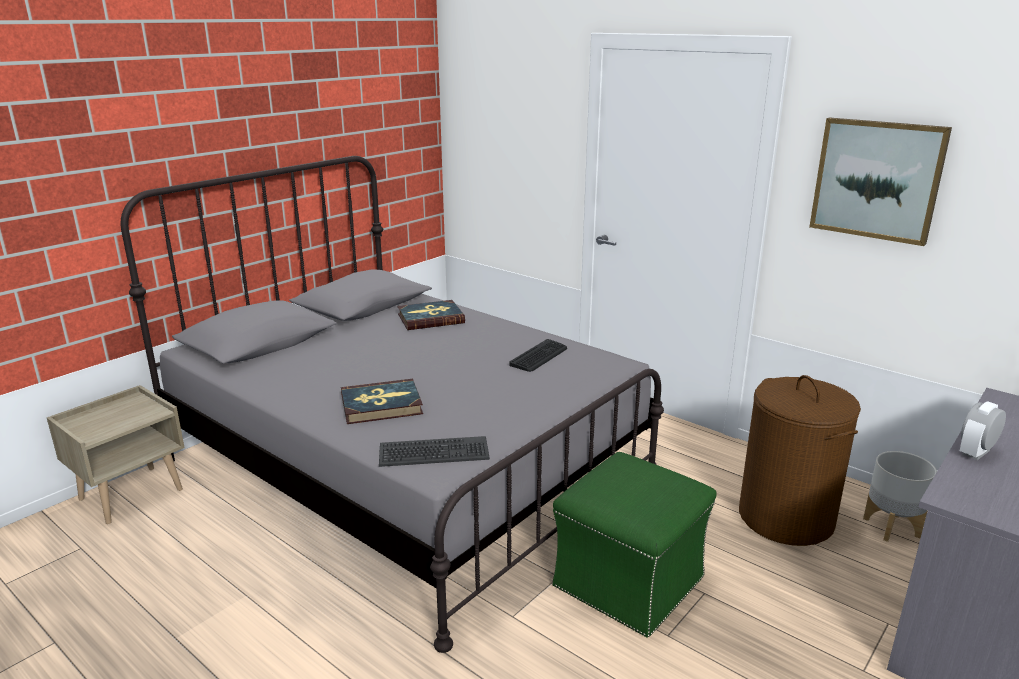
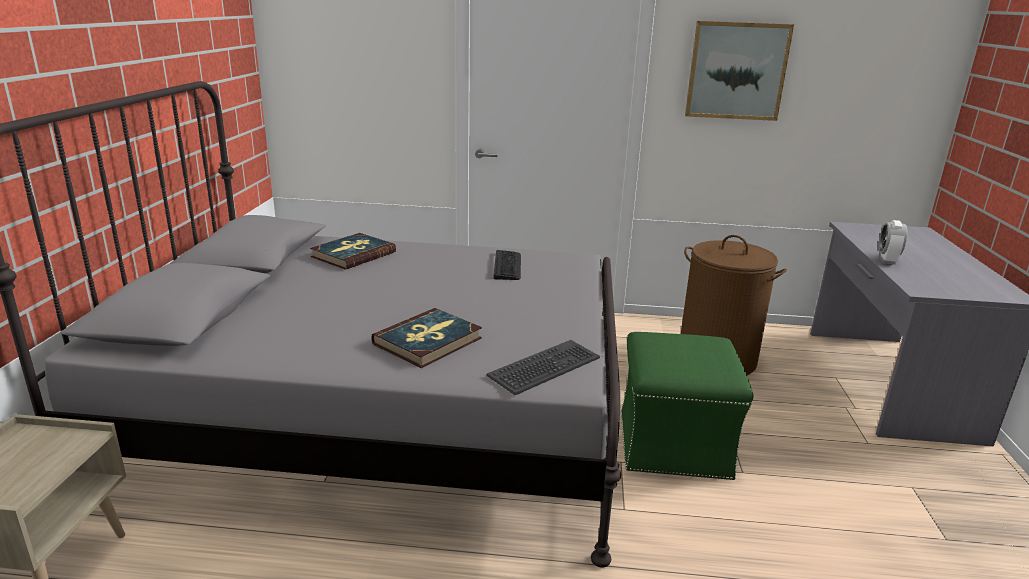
camera: 35 degrees left, 0 degrees up
grey planter [863,451,937,542] -> none

